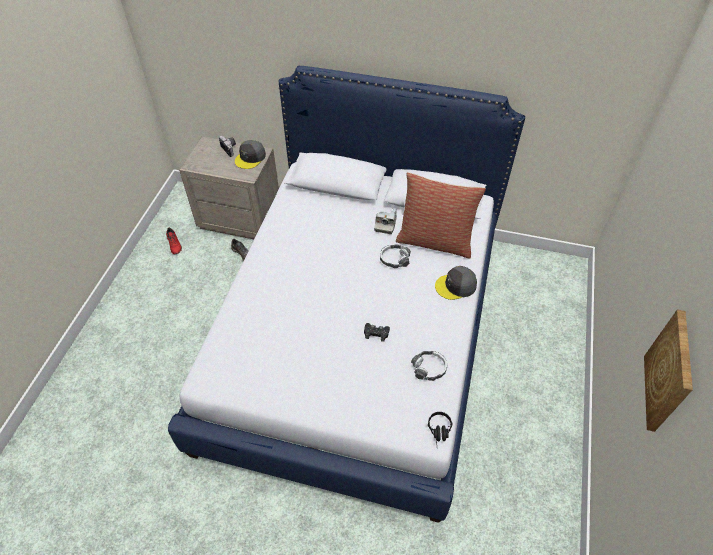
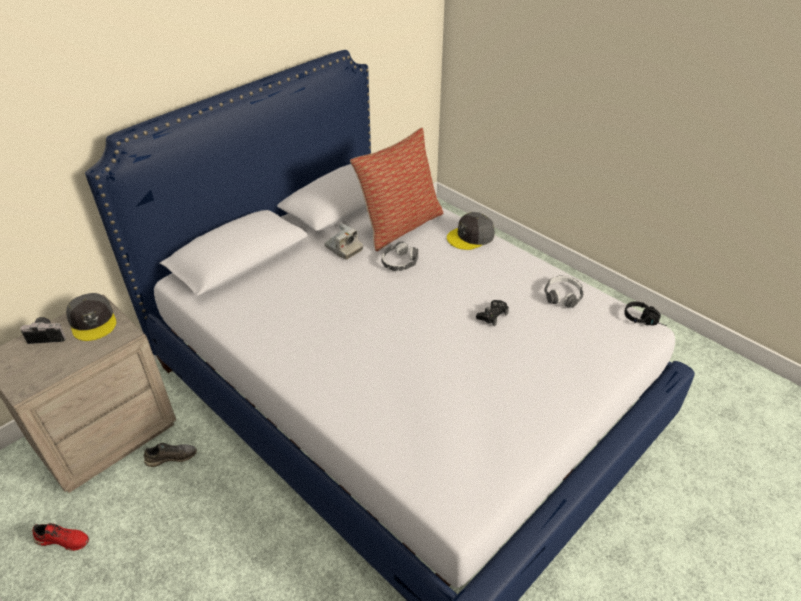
camera: 60 degrees left, 10 degrees down
grey cap [435,266,477,300] -> grey cap turned 45 degrees clockwise [447,212,495,250]
picture [644,309,693,432] -> none

